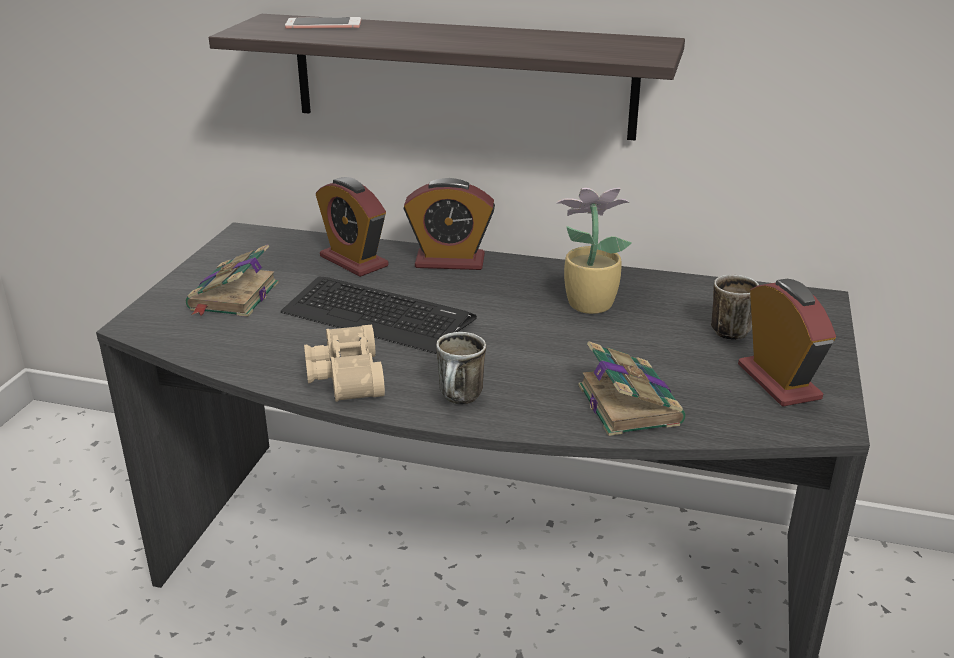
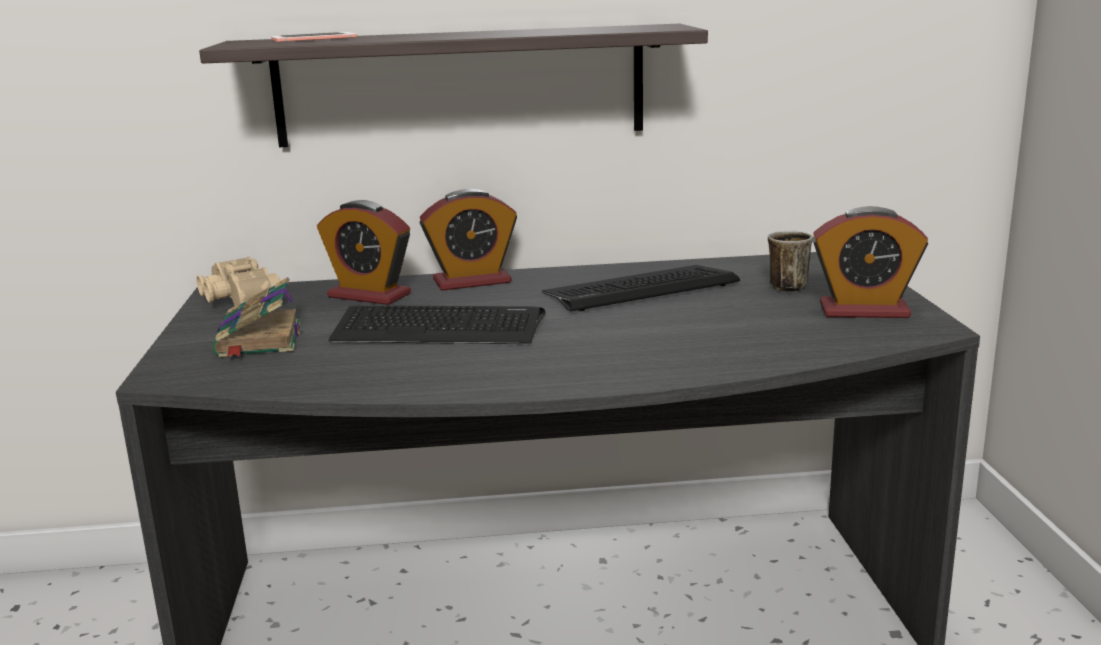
camera: 20 degrees left, 10 degrees down
beige binoculars [304,325,385,402] -> beige binoculars moved to [197,257,283,306]
mug [436,332,486,404] -> none
potted plant [556,188,632,314] -> keyboard [542,265,740,311]
book [578,341,686,436] -> none
alarm clock [738,279,836,407] -> alarm clock turned 135 degrees clockwise [812,206,928,318]

